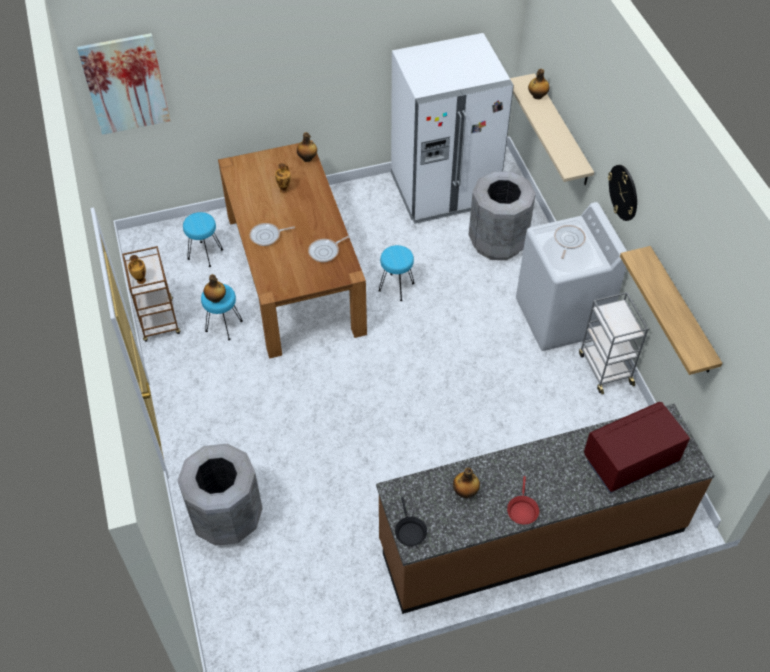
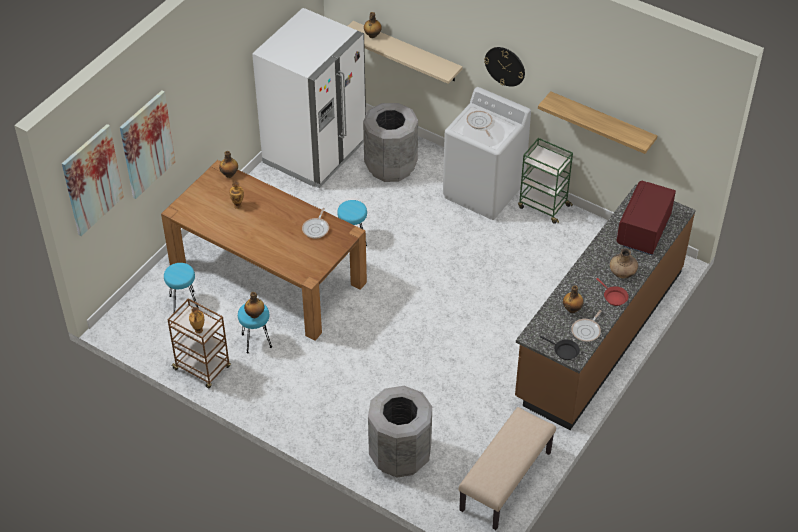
camera: 40 degrees left, 5 degrees down
frying pan [250,223,295,246] -> frying pan moved to [571,310,602,342]
grey cart [579,292,648,395] -> green cart [518,138,573,224]
none -> picture [120,90,176,199]
none -> beige bench [459,407,556,530]
none -> brown vase [610,248,638,278]

